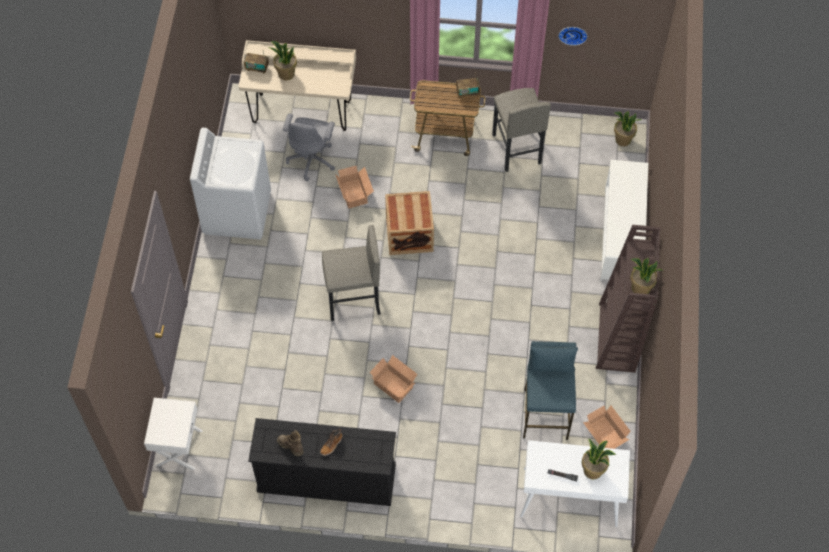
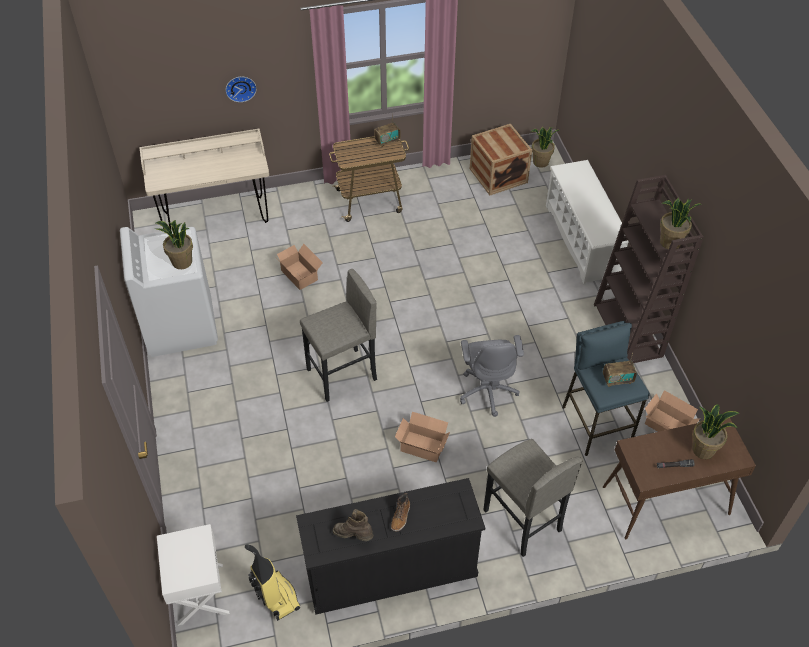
camera: 20 degrees left, 10 degrees down
radio [244,52,269,73] -> radio moved to [603,353,637,387]
potted plant [269,41,297,80] -> potted plant moved to [154,220,193,269]
grey office chair [283,113,335,181] -> grey office chair moved to [460,335,524,417]
crate [385,191,434,255] -> crate moved to [470,124,532,195]
grey stool [492,88,551,172] -> grey stool moved to [483,439,582,557]
white console table [520,440,630,527] -> brown console table [603,418,756,539]
wall clock [559,27,588,46] -> wall clock moved to [225,77,257,102]
none -> vacuum cleaner [245,544,300,621]

